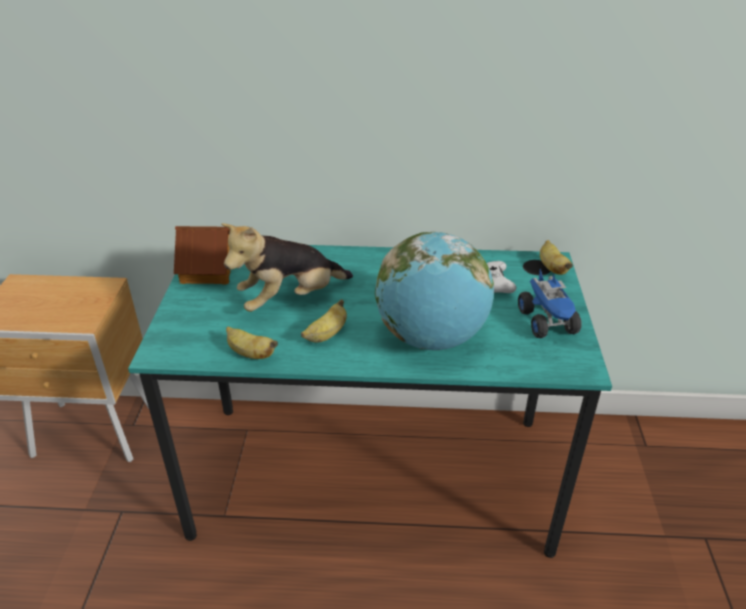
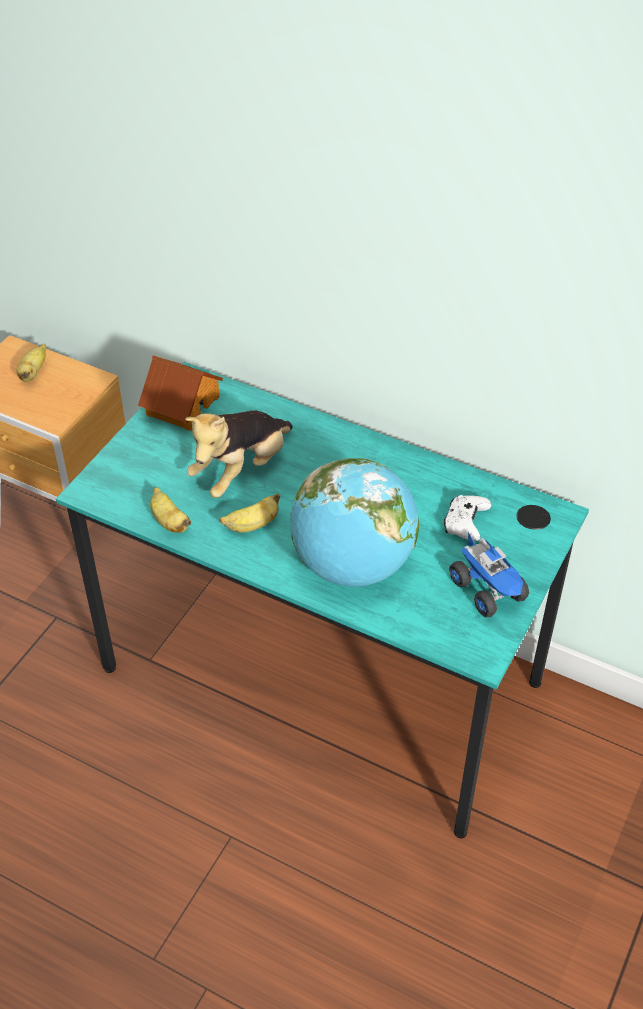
camera: 25 degrees right, 10 degrees up
plush toy [221,223,353,312] -> plush toy turned 45 degrees counterclockwise [185,410,293,498]
toy truck [518,269,581,338] -> toy truck turned 45 degrees counterclockwise [449,532,529,617]
banana [540,240,573,275] -> banana moved to [16,344,46,382]

